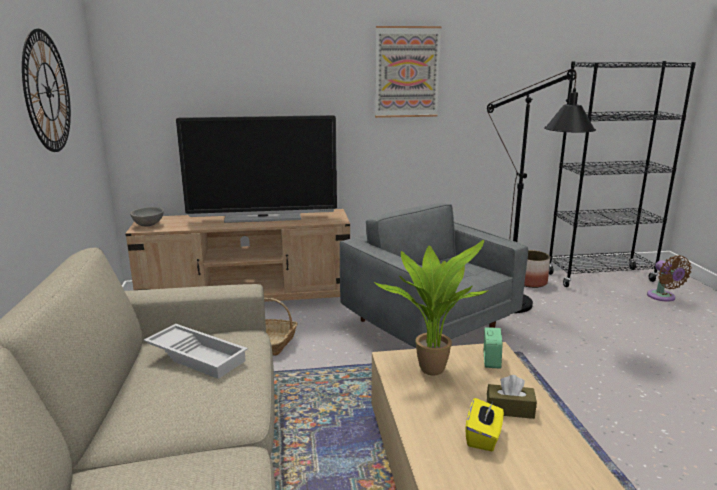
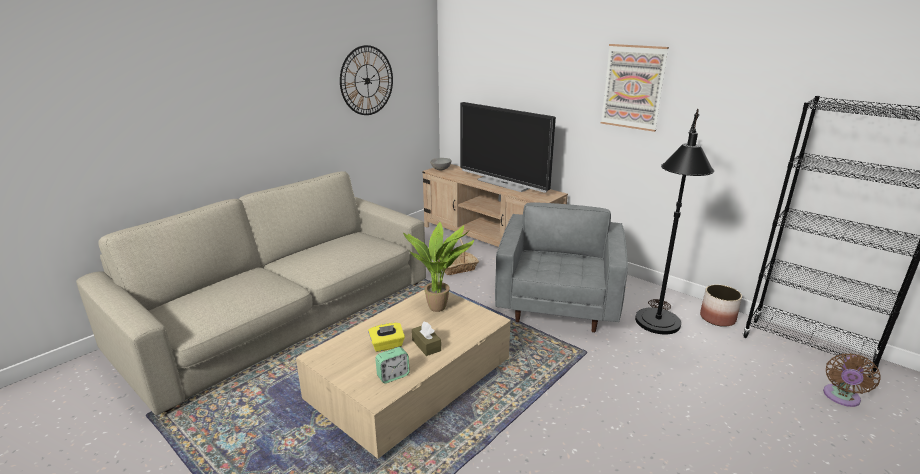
camera: 50 degrees right, 5 degrees up
white tray [144,324,248,379] -> none
alarm clock [484,327,502,368] -> alarm clock moved to [375,347,410,383]

